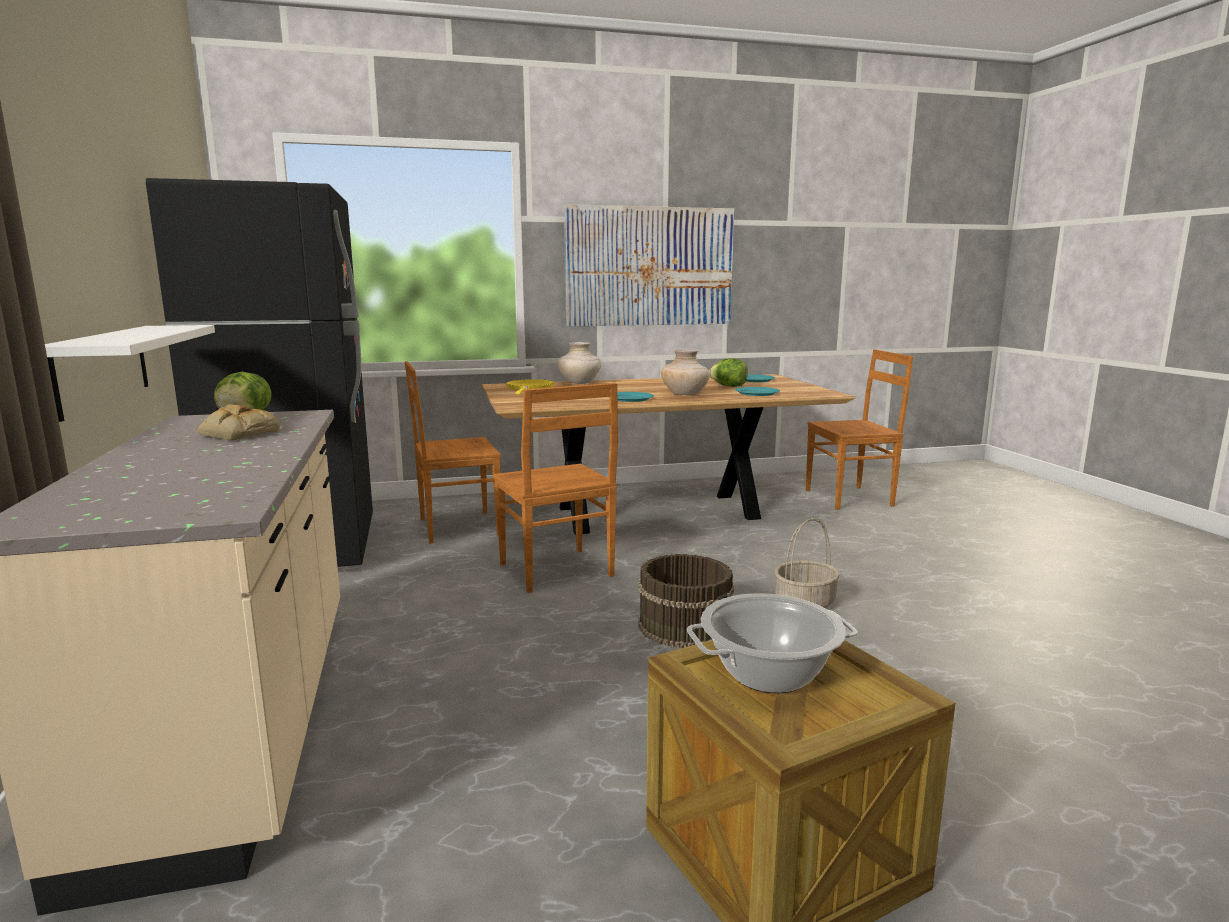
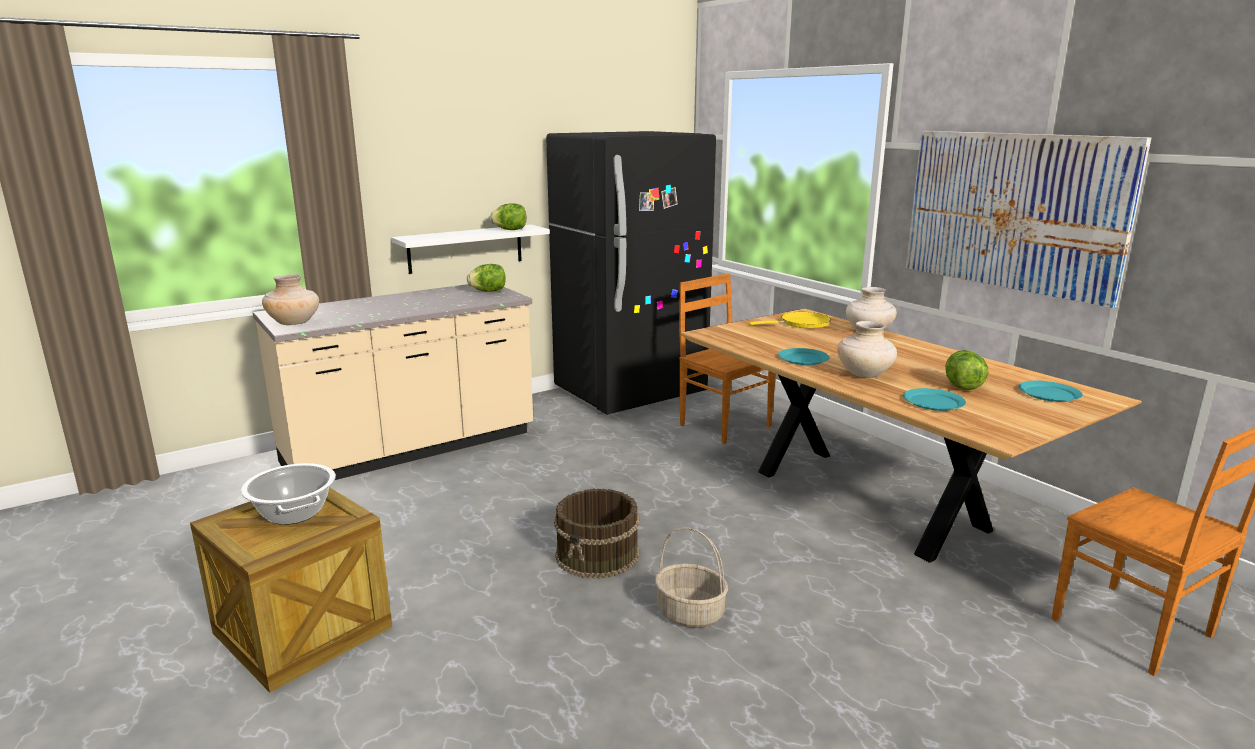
camera: 70 degrees right, 5 degrees up
bread [198,404,280,440] -> none
brown chair [494,383,618,593] -> none
none -> beige vase [262,274,319,325]
none -> lettuce [490,203,527,230]

